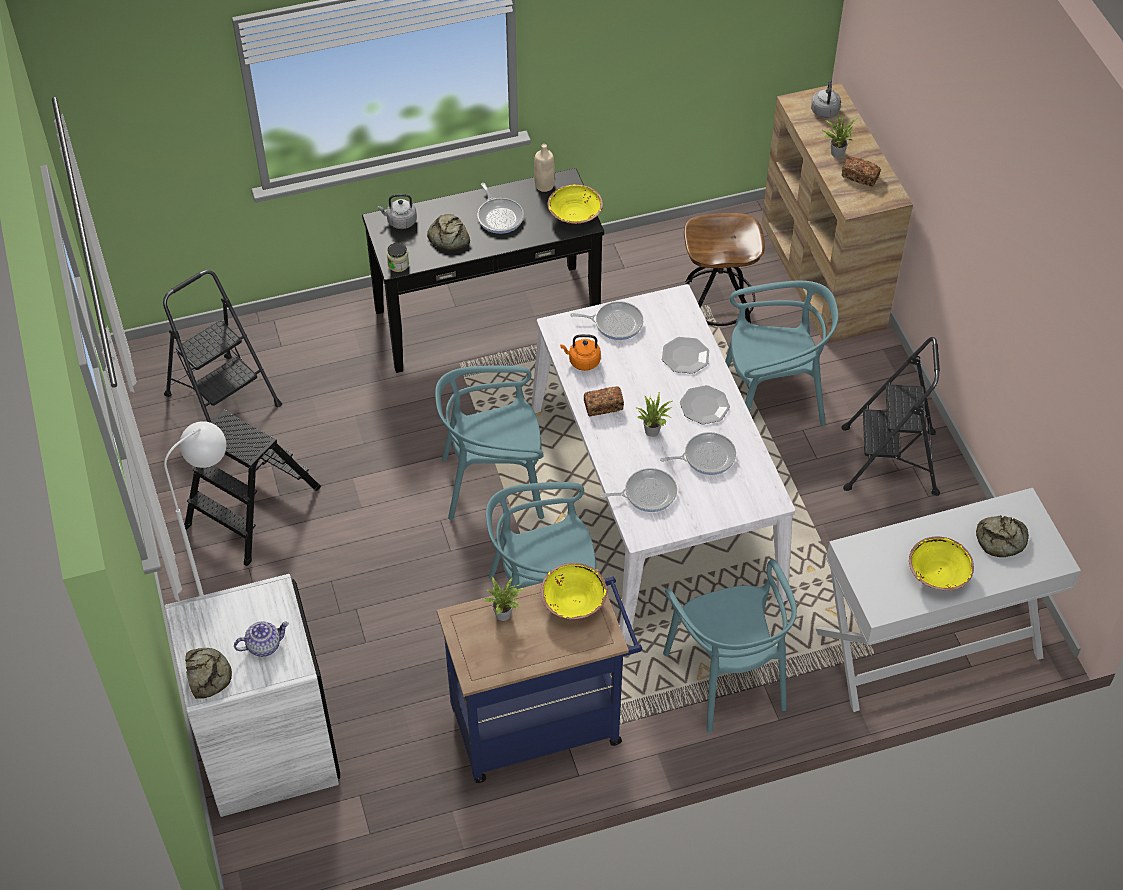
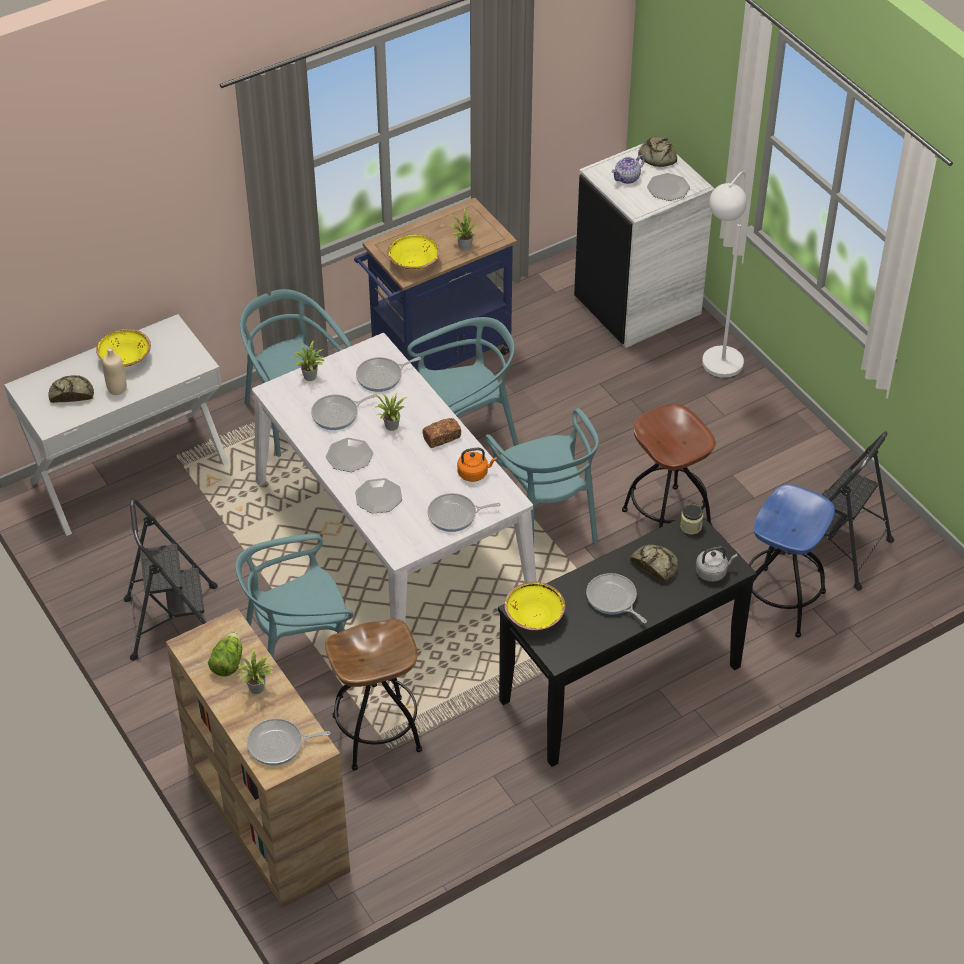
camera: 165 degrees right, 5 degrees down
black step ladder [184,410,321,566] -> none
turquoise chair [435,366,544,520] -> turquoise chair turned 90 degrees clockwise [485,408,599,545]
beige bottle [534,144,555,192] -> beige bottle moved to [102,347,127,395]
grey kettle [811,80,841,118] -> frying pan [247,718,330,766]
bread [842,156,881,187] -> lettuce [208,632,242,677]
none -> potted plant [290,341,326,381]
none -> brown stool [622,404,716,528]
none -> plate [647,173,690,201]
none -> blue stool [749,484,835,637]

